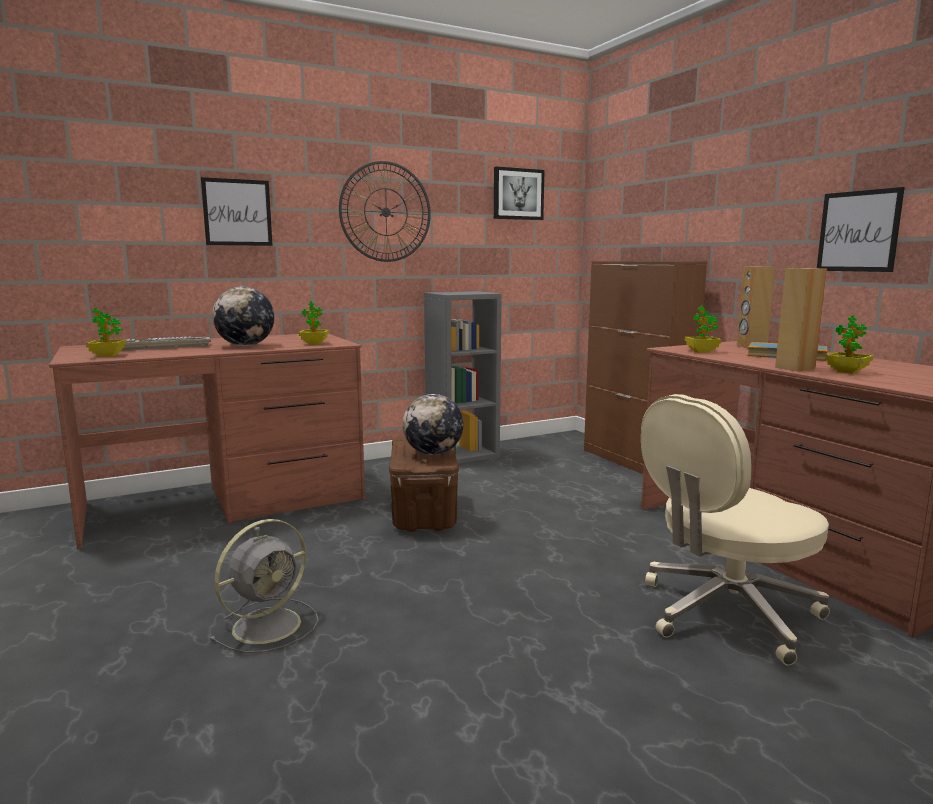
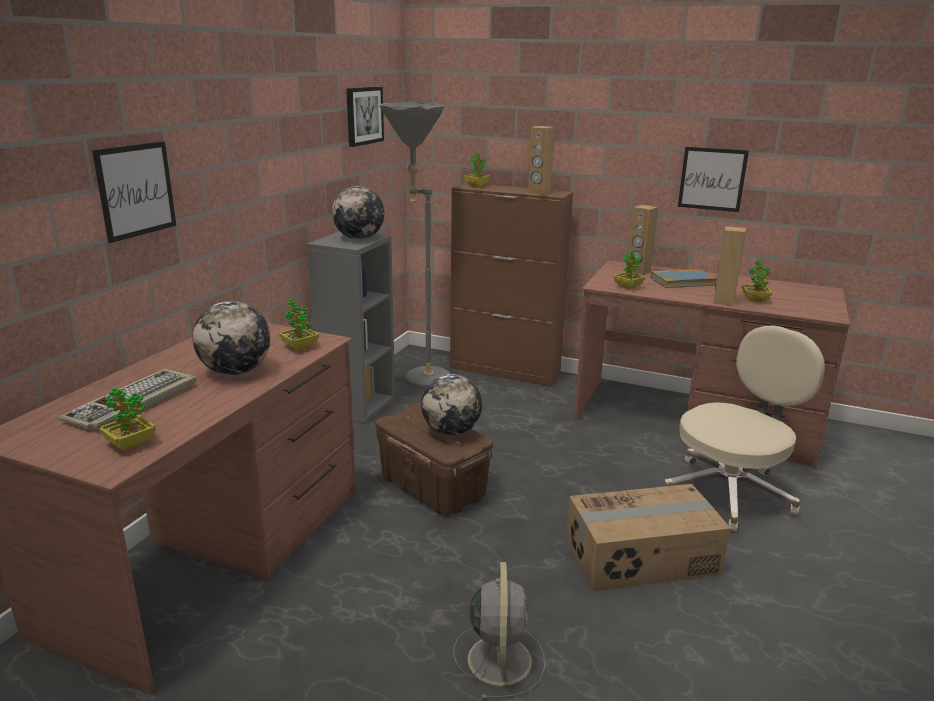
camera: 40 degrees left, 10 degrees up
wall clock [339,161,431,262] -> none
beige office chair [641,394,830,665] -> beige office chair turned 150 degrees counterclockwise [664,325,825,532]
none -> globe [332,186,384,239]
none -> grey floor lamp [380,102,450,388]
none -> potted plant [464,152,490,187]
none -> brown speaker [528,126,554,195]
none -> cardboard box [567,484,731,591]

